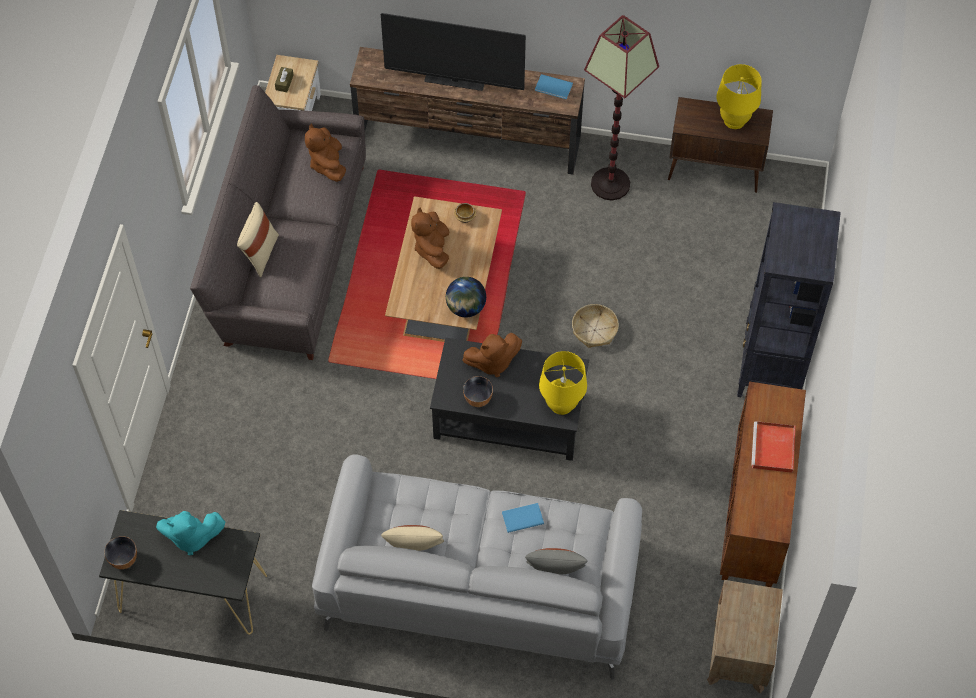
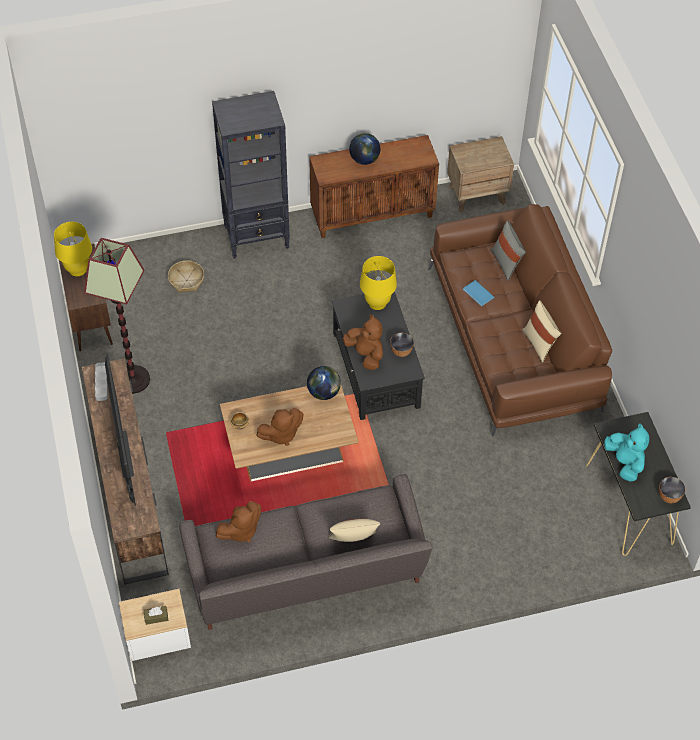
camera: 115 degrees left, 5 degrees down
grey sofa [312,454,642,680] -> brown sofa [428,204,612,436]
blue book [535,74,573,99] -> grey tray [95,363,108,401]
basket [572,304,619,348] -> basket moved to [168,261,204,293]
red tray [751,421,795,473] -> globe [349,133,380,165]

